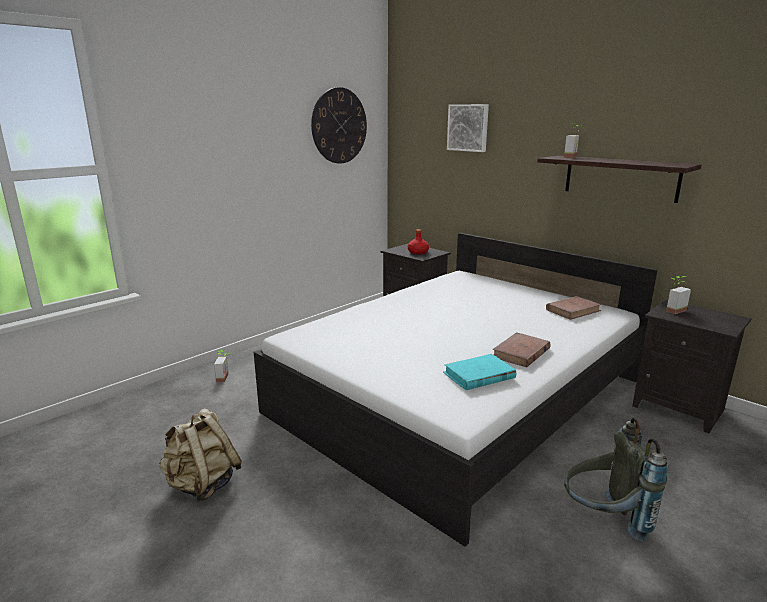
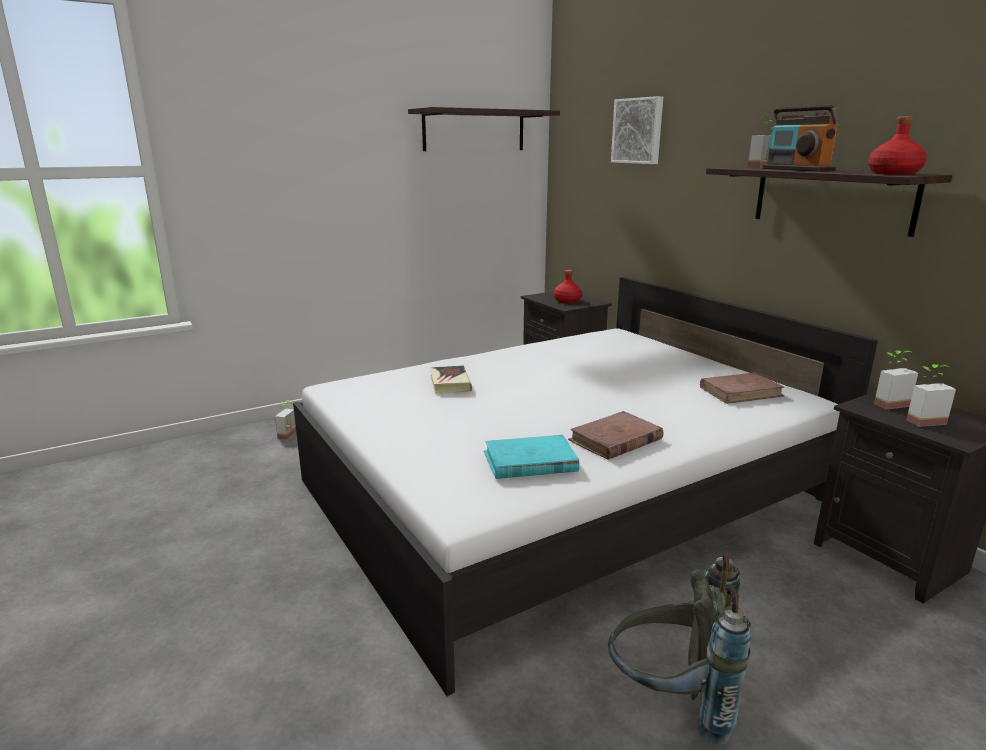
camera: 15 degrees right, 0 degrees up
beige backpack [159,408,242,502] -> none
wall clock [311,87,367,164] -> shelf [408,107,560,151]
none -> book [429,365,472,394]
none -> radio [762,105,839,172]
none -> red bottle [868,116,926,175]
none -> potted plant [906,364,956,427]

